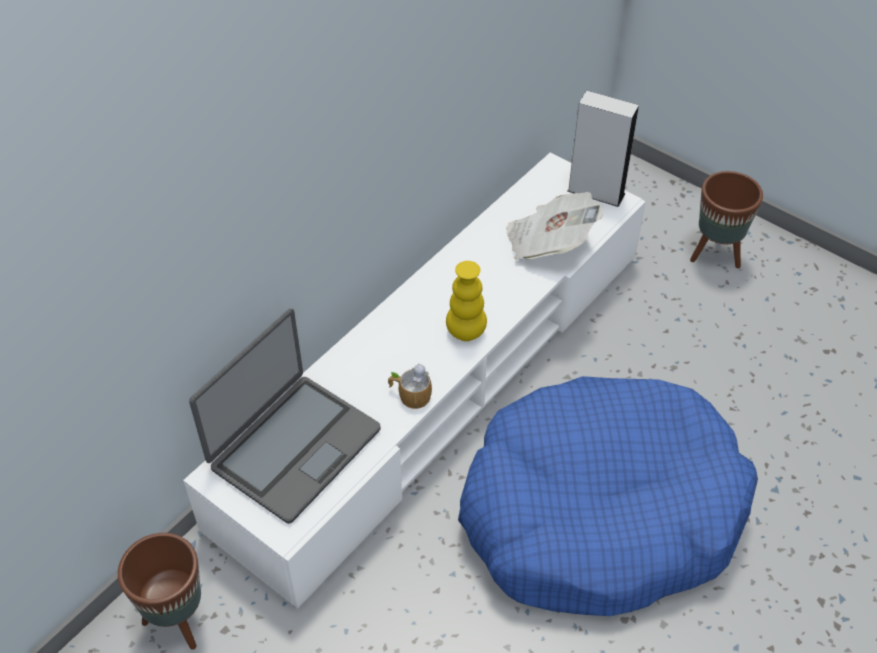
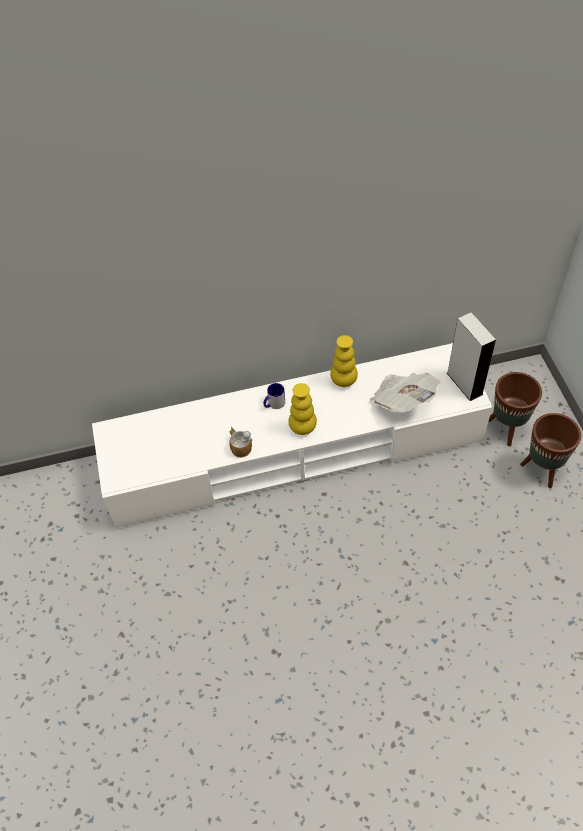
camera: 40 degrees right, 5 degrees up
brown planter [118,533,201,650] -> brown planter moved to [489,372,542,446]
laptop [189,309,381,524] -> none
blue dog bed [458,376,758,616] -> none
none -> mug [264,383,285,409]
none -> yellow vase [330,335,358,387]

